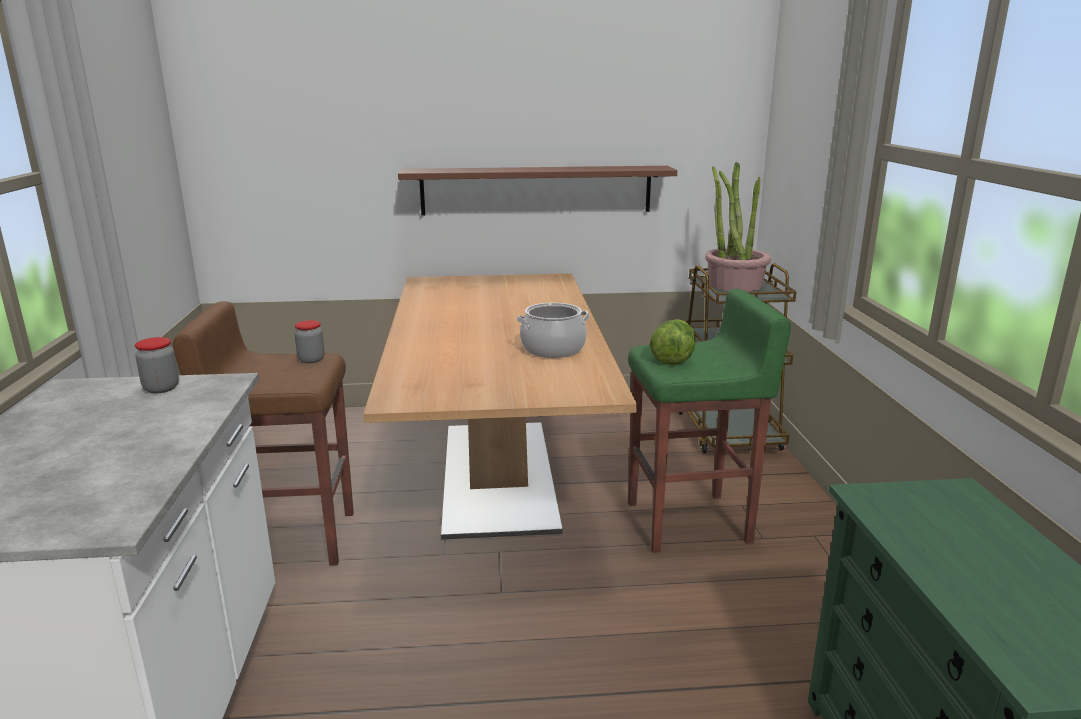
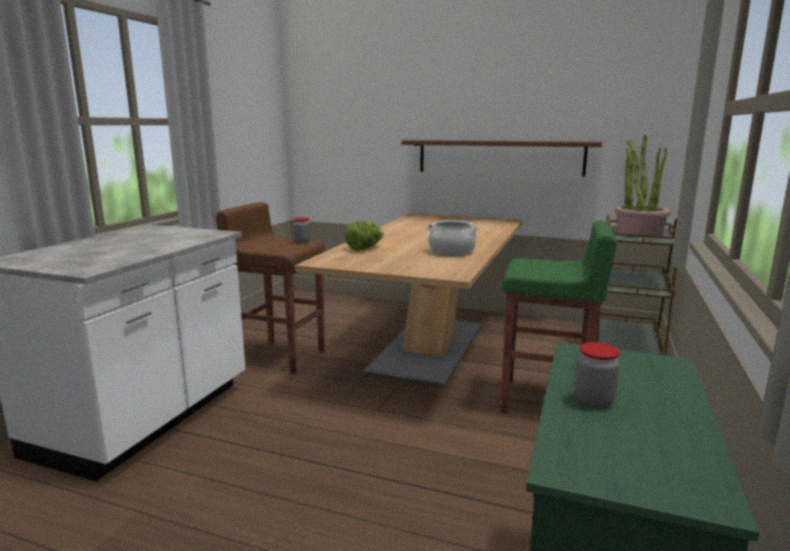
camera: 25 degrees right, 5 degrees down
jar [135,337,179,393] -> jar moved to [574,342,620,408]
lettuce [650,319,695,365] -> lettuce moved to [345,221,384,251]

